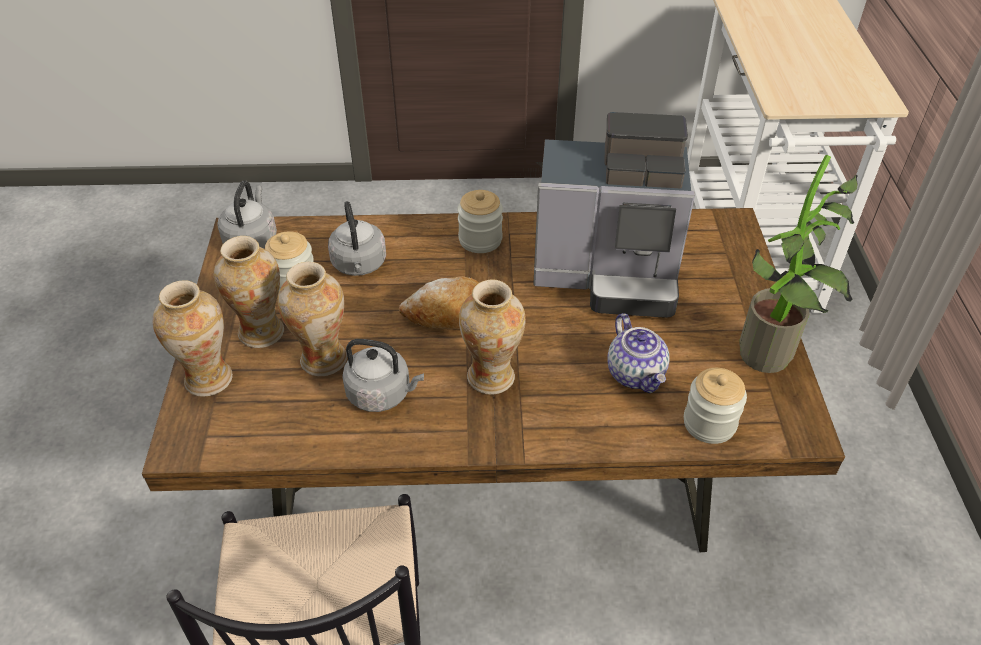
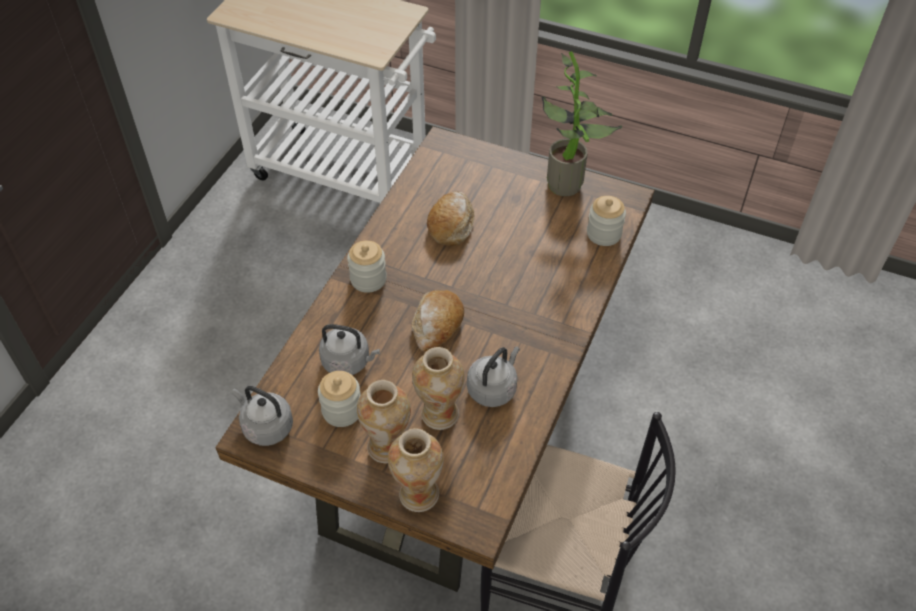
camera: 65 degrees left, 5 degrees up
vase [459,279,526,394] -> none
coffee machine [533,112,695,318] -> bread [427,191,474,246]
teapot [608,313,670,393] -> none

